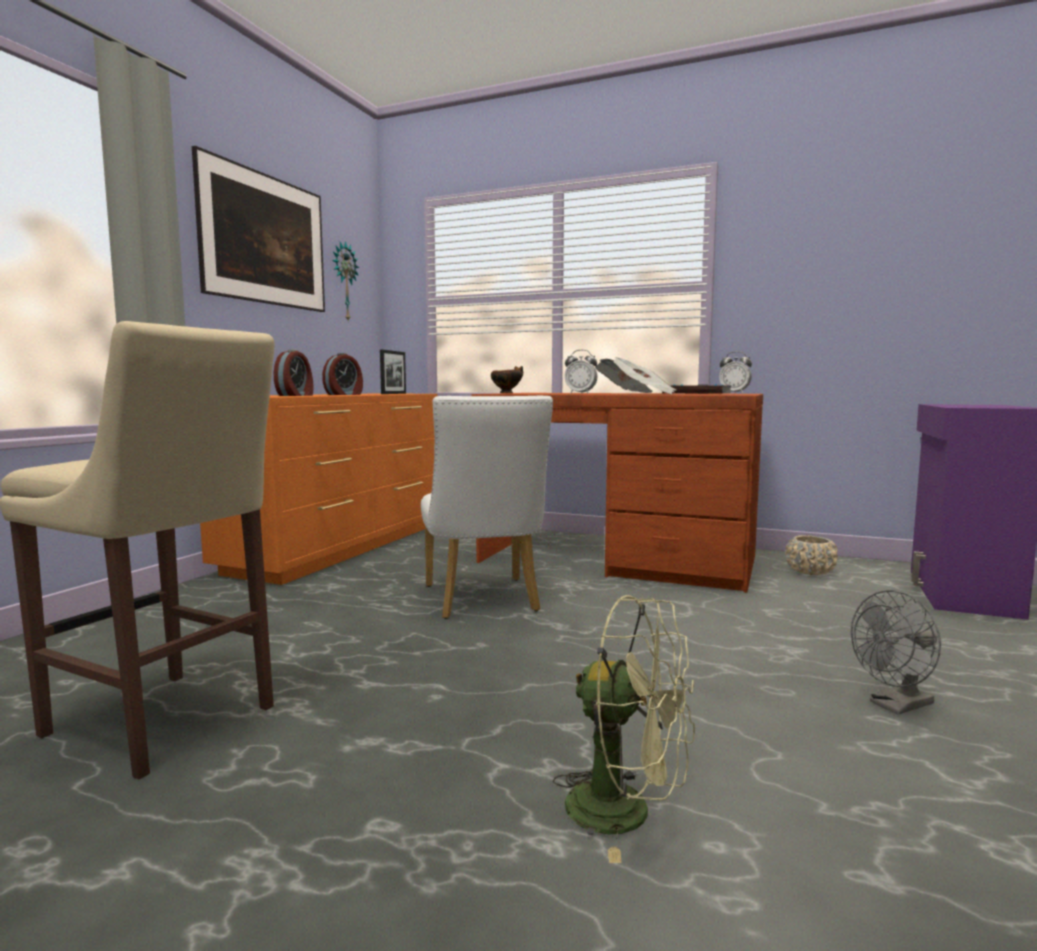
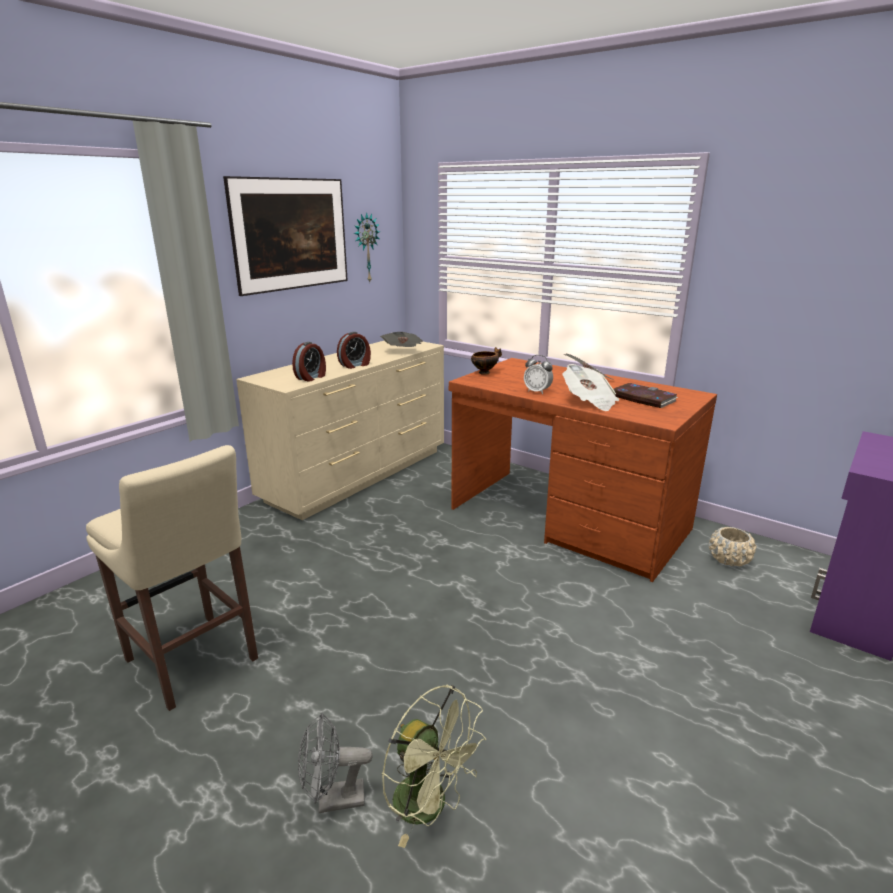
camera: 15 degrees right, 15 degrees up
orange dresser [200,393,438,585] -> beige dresser [236,341,444,520]
picture frame [380,350,406,394] -> newspaper [380,332,423,347]
white chair [421,396,553,619] -> none
alarm clock [719,351,752,393] -> none
grey fan [851,590,941,715] -> grey fan moved to [298,712,373,813]

